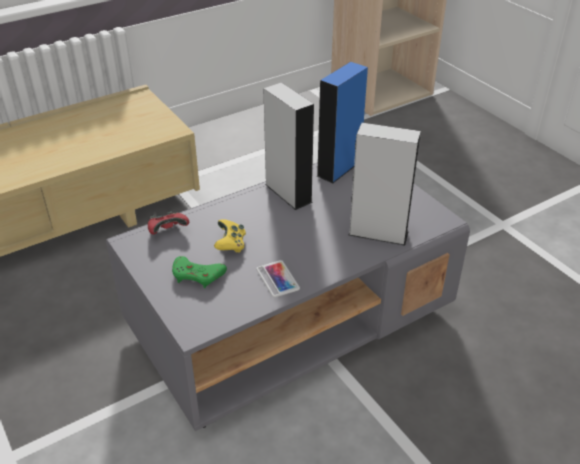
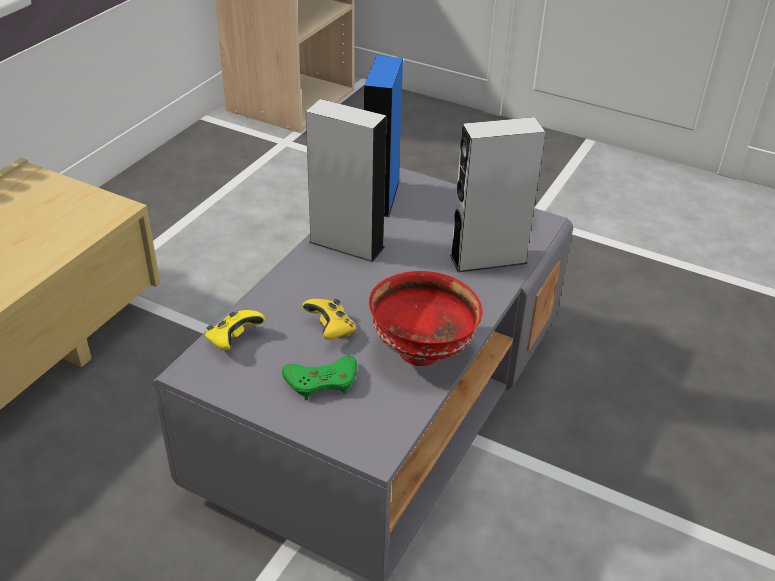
camera: 30 degrees left, 0 degrees up
red game controller [148,212,189,234] -> yellow game controller [205,310,265,350]
phone [256,260,300,297] -> red bowl [369,271,482,366]

